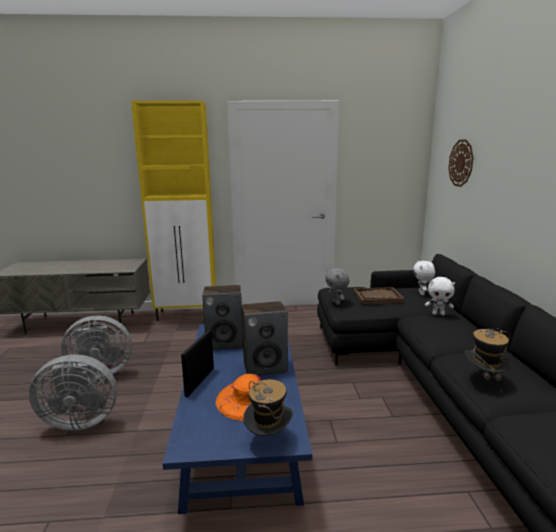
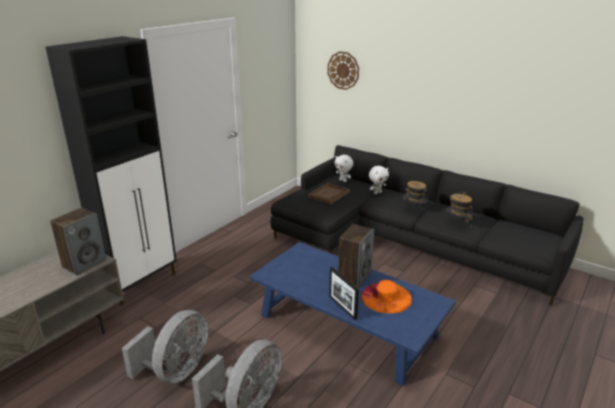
camera: 50 degrees left, 10 degrees up
yellow cabinet [131,100,216,321] -> black cabinet [46,36,177,305]
speaker [202,285,243,350] -> speaker moved to [50,208,106,275]
hat [243,379,293,436] -> hat moved to [402,181,428,206]
grey plush toy [325,268,350,305] -> none

